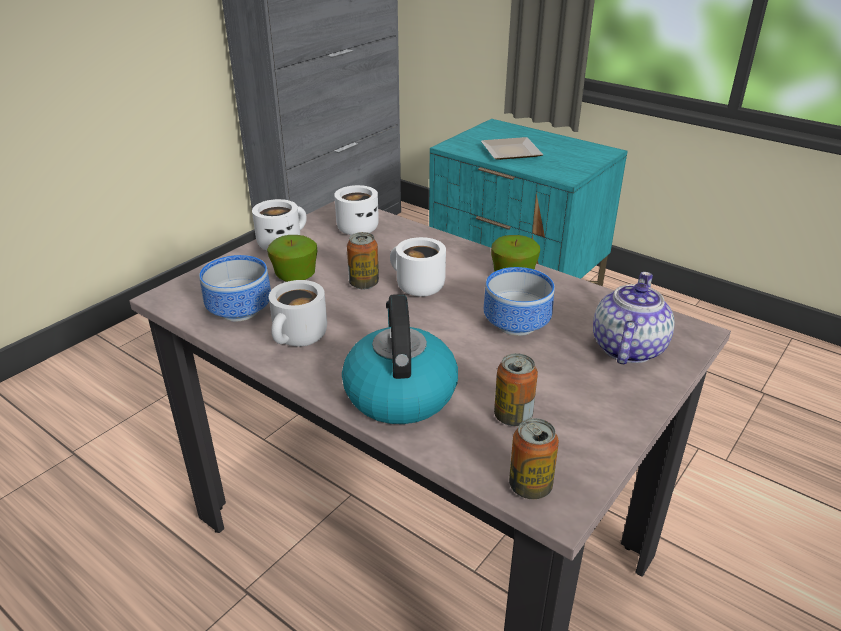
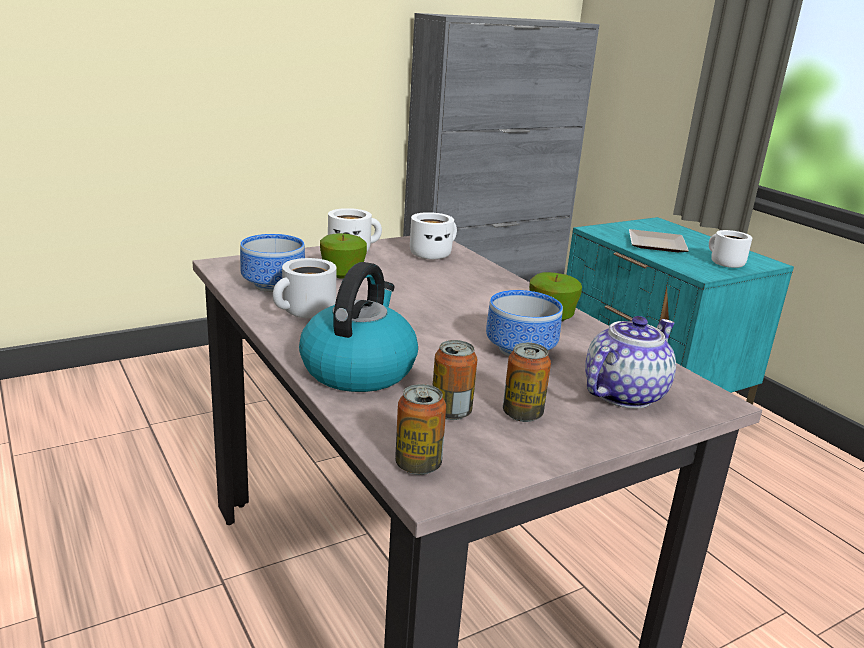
camera: 20 degrees right, 10 degrees down
can [347,232,379,289] -> can moved to [503,343,551,422]
white mug [390,237,446,297] -> white mug moved to [709,230,752,268]

